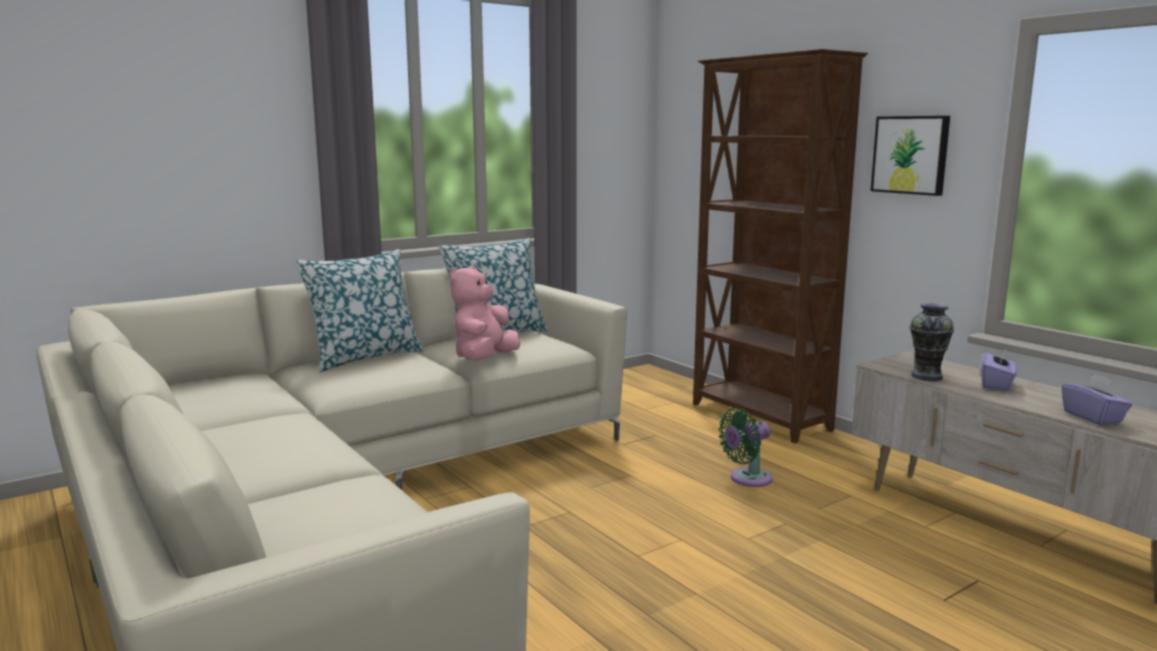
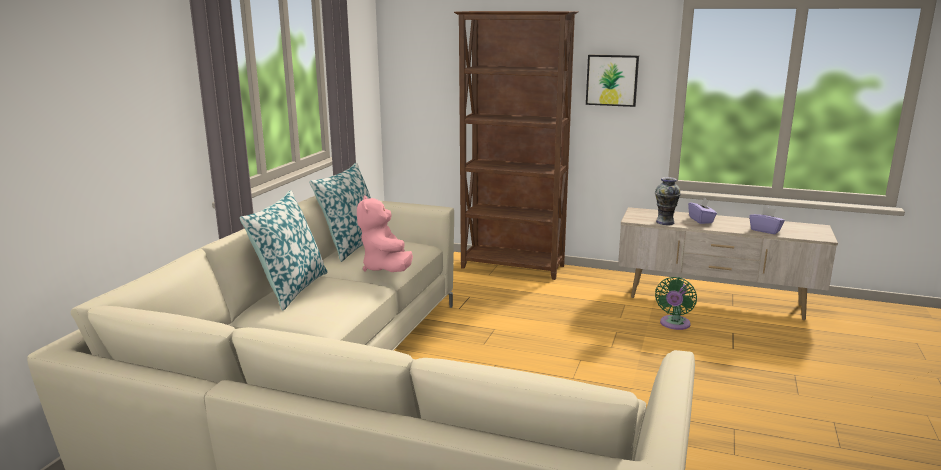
camera: 35 degrees left, 5 degrees up
green fan [718,408,773,487] -> green fan moved to [655,277,697,330]

